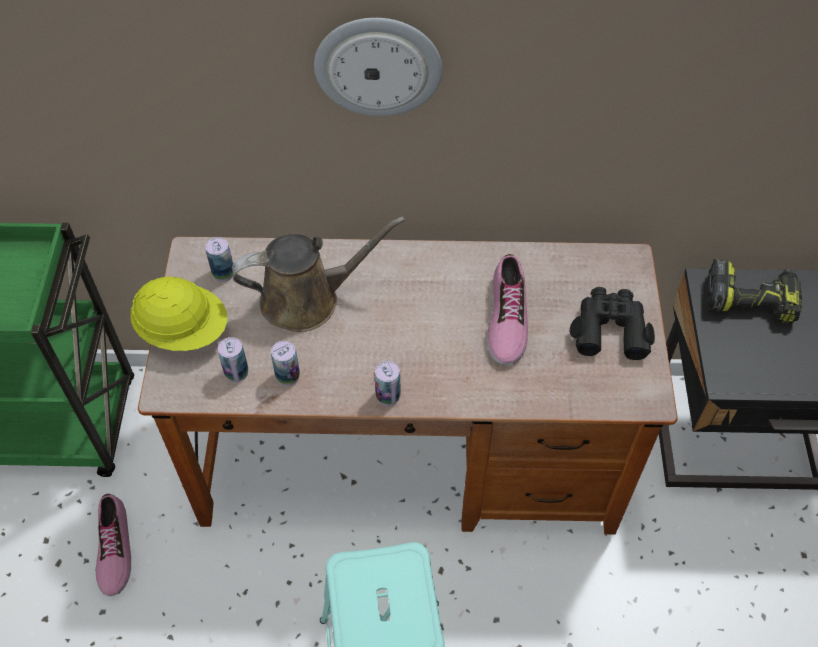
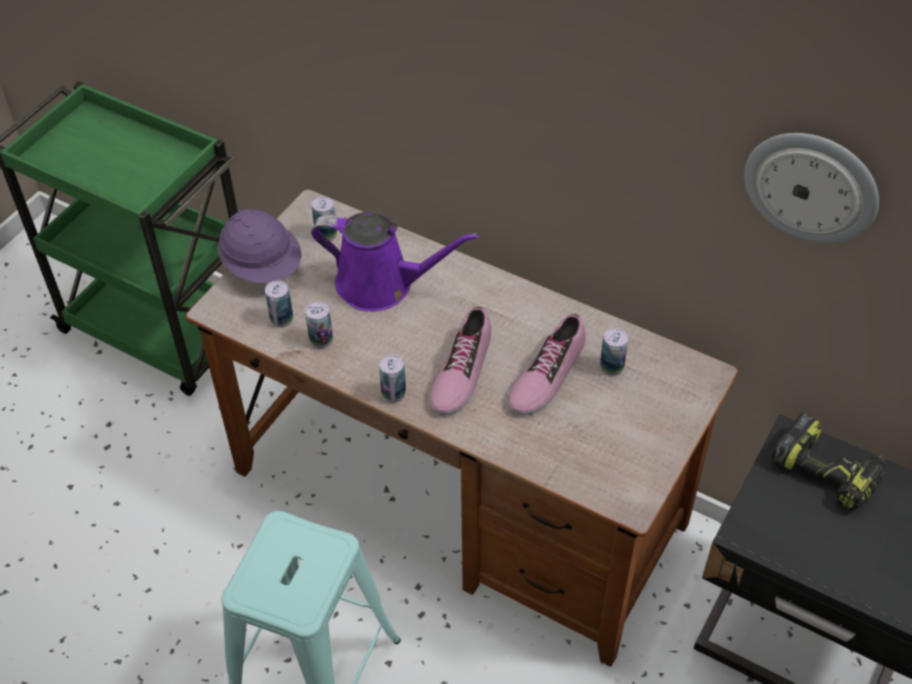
camera: 30 degrees right, 5 degrees down
shoe [95,494,131,596] -> shoe moved to [429,307,491,415]
yellow hard hat [130,277,227,351] -> purple hard hat [218,209,301,283]
brown watering can [232,217,405,332] -> purple watering can [311,212,478,312]
wall clock [314,18,442,116] -> wall clock moved to [744,133,879,243]
black binoculars [570,287,655,360] -> none
none -> can [600,328,628,376]

